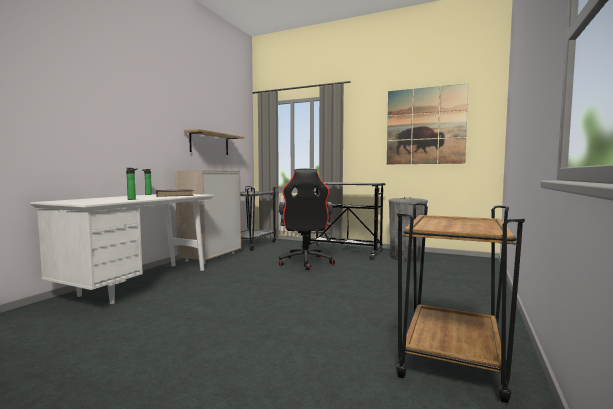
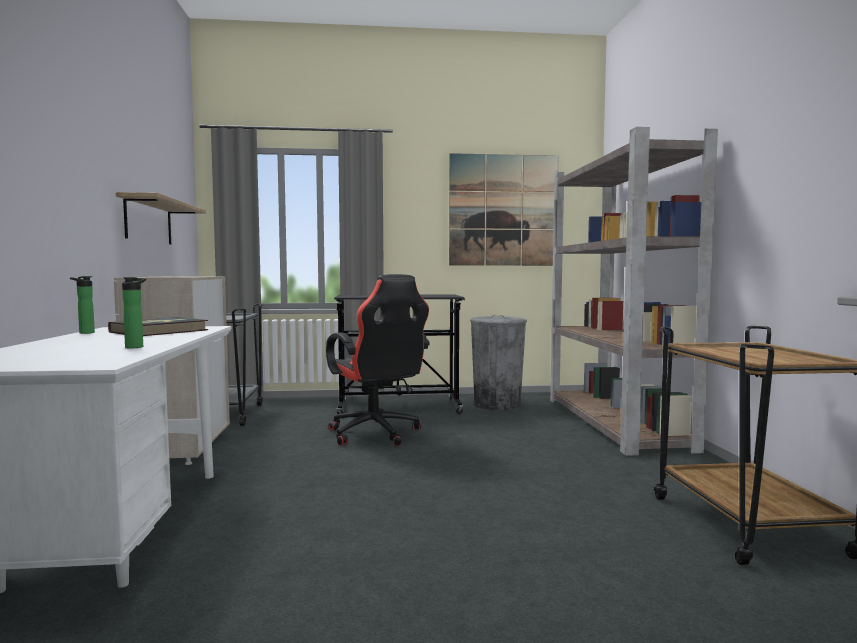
camera: 30 degrees left, 0 degrees up
none -> brown bookcase [550,127,718,456]

